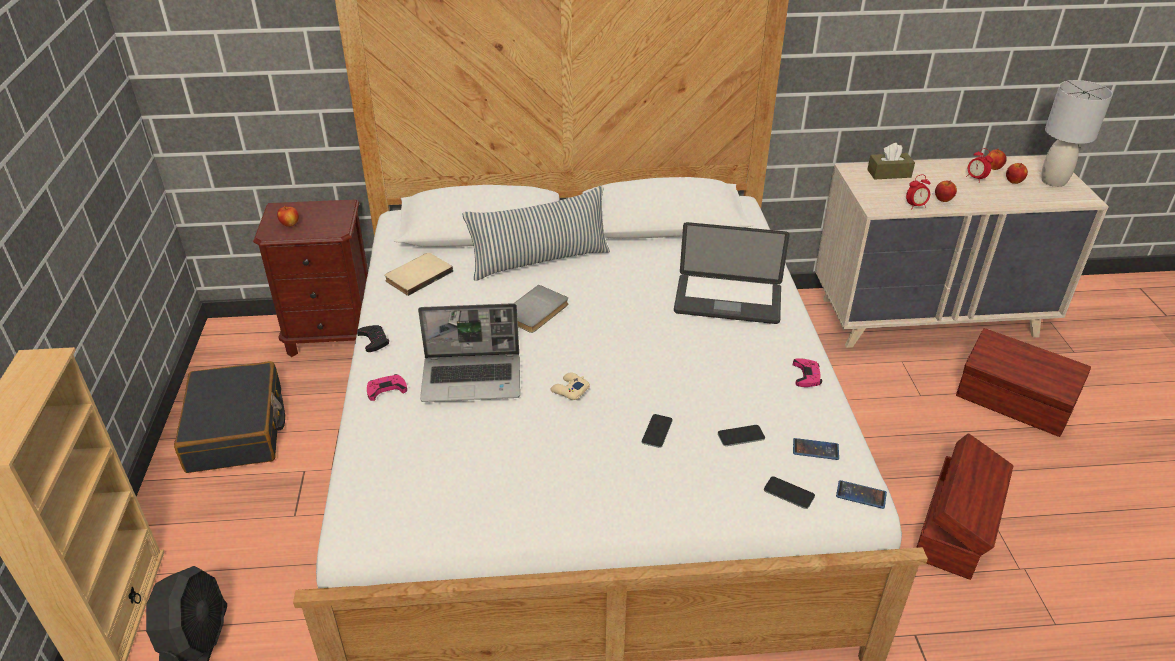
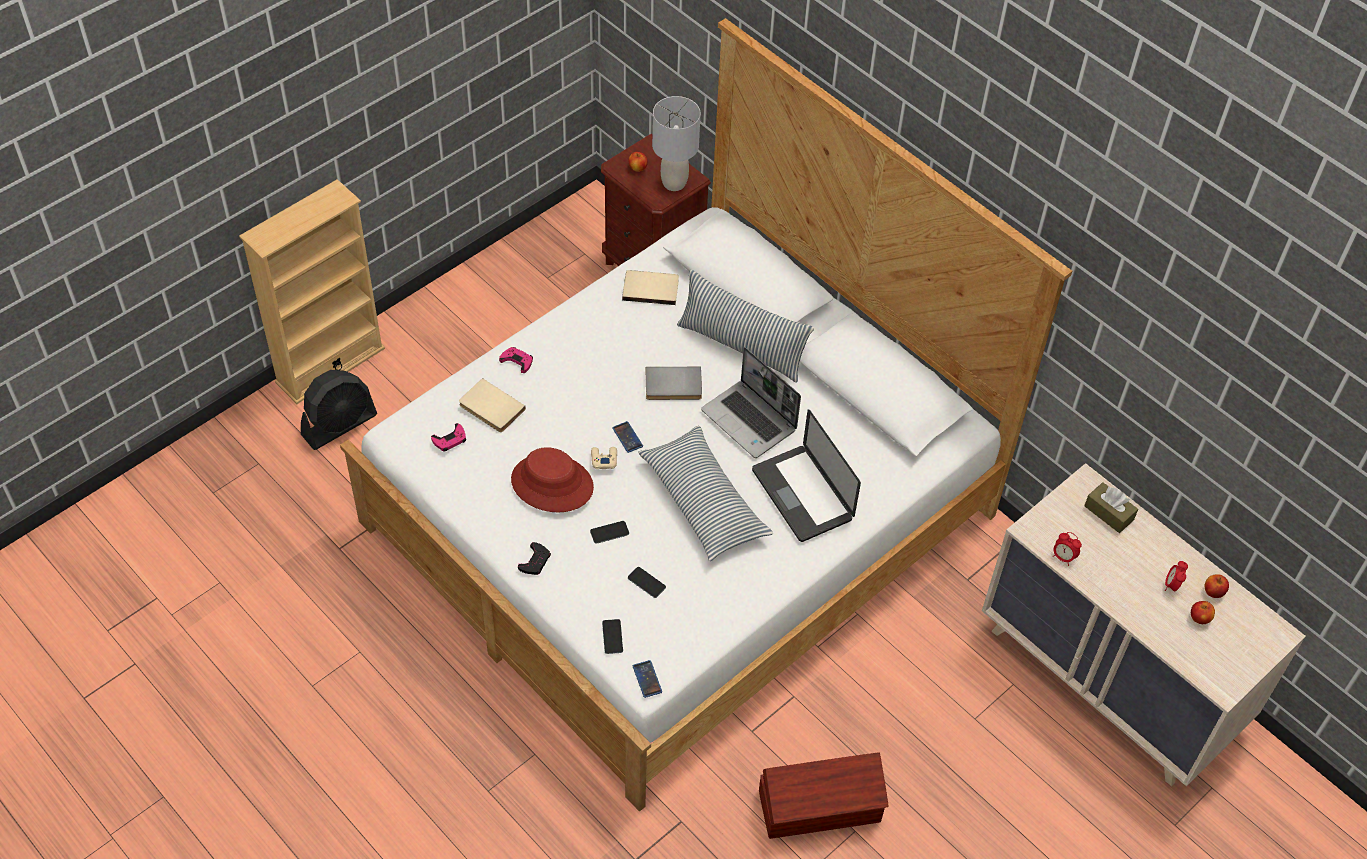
camera: 50 degrees right, 15 degrees up
black suitcase [174,361,285,473] -> none
black game controller [357,325,389,352] -> black game controller moved to [518,542,551,575]
laptop [418,303,520,402] -> laptop moved to [701,347,801,458]
pink game controller [793,358,822,387] -> pink game controller moved to [431,423,466,451]
phone [793,438,839,460] -> phone moved to [612,421,643,453]
apple [935,180,957,202] -> none
brown storage box [956,328,1091,437] -> none
grey table lamp [1041,80,1113,187] -> grey table lamp moved to [652,96,701,191]
none -> beige book [459,378,526,432]
none -> red hat [511,447,594,513]
none -> pillow [638,426,773,561]

